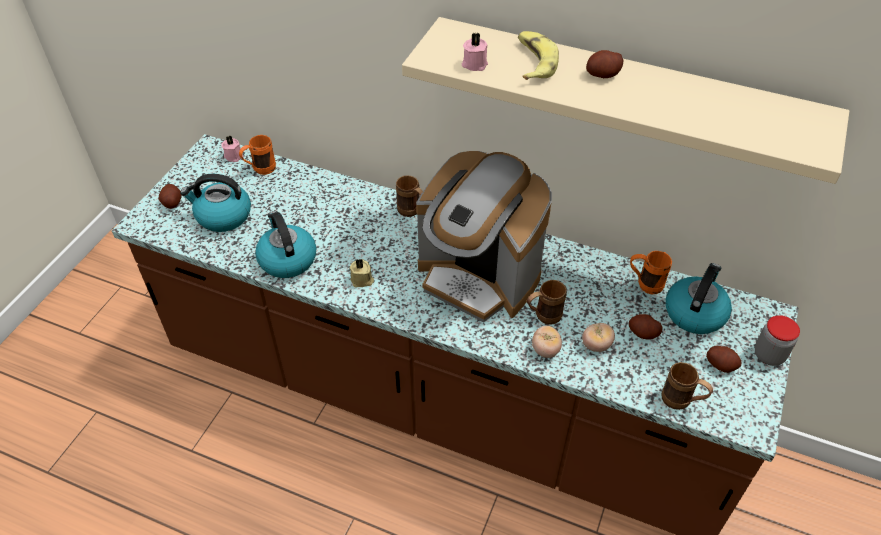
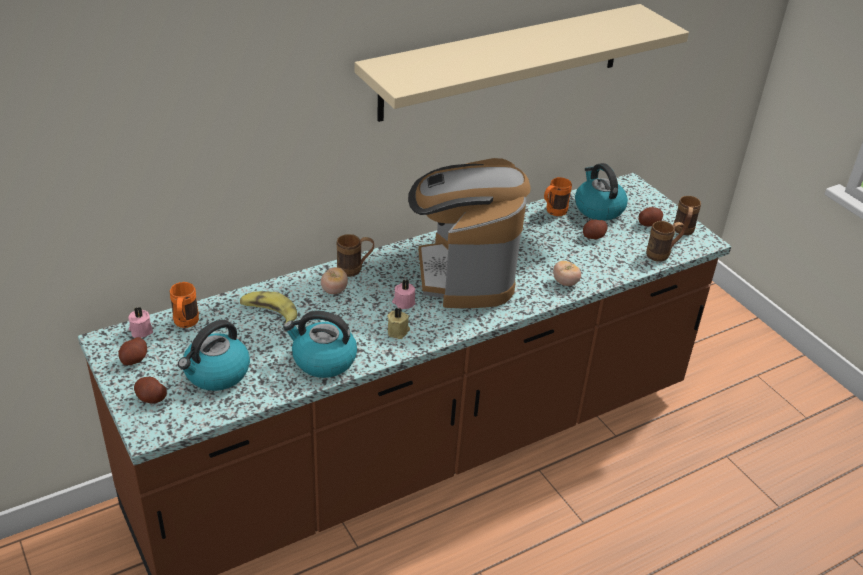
camera: 55 degrees left, 10 degrees down
coffee machine [416,151,552,322] -> coffee machine turned 105 degrees clockwise [408,158,531,308]
pink candle [462,32,488,71] -> pink candle moved to [392,280,416,309]
banana [518,31,559,80] -> banana moved to [240,291,297,323]
brown mug [527,280,567,325] -> brown mug moved to [674,196,701,235]
tomato [582,323,615,352] -> tomato moved to [321,267,348,294]
potato [586,50,624,78] -> potato moved to [118,337,147,365]
jar [755,315,800,366] -> none

